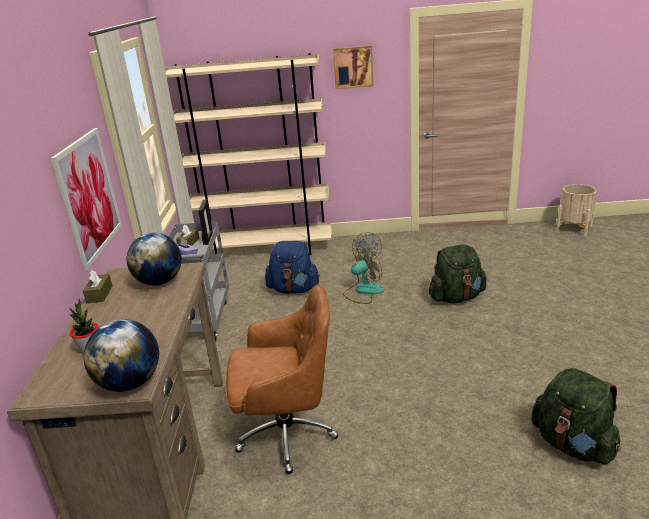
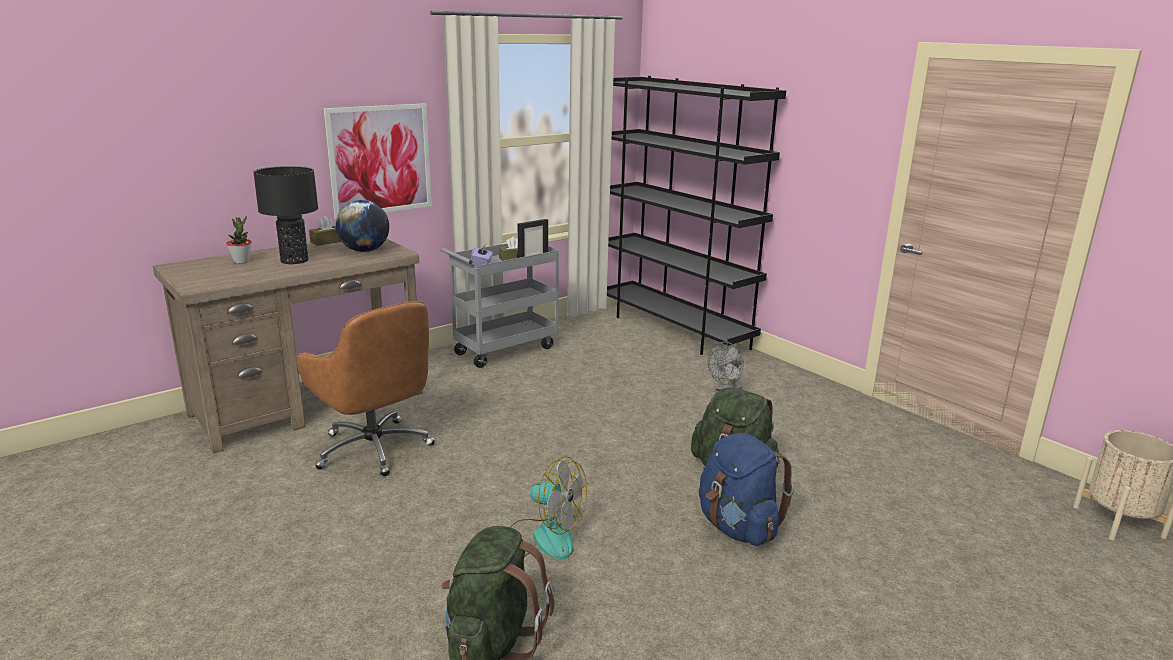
camera: 50 degrees right, 5 degrees down
globe [84,319,159,392] -> none
beige bookcase [165,53,333,255] -> black bookcase [607,76,786,355]
blue backpack [265,241,320,294] -> blue backpack moved to [699,433,794,546]
picture [333,45,373,89] -> none
fan [343,245,385,304] -> fan moved to [510,456,587,559]
none -> black table lamp [253,166,318,264]

